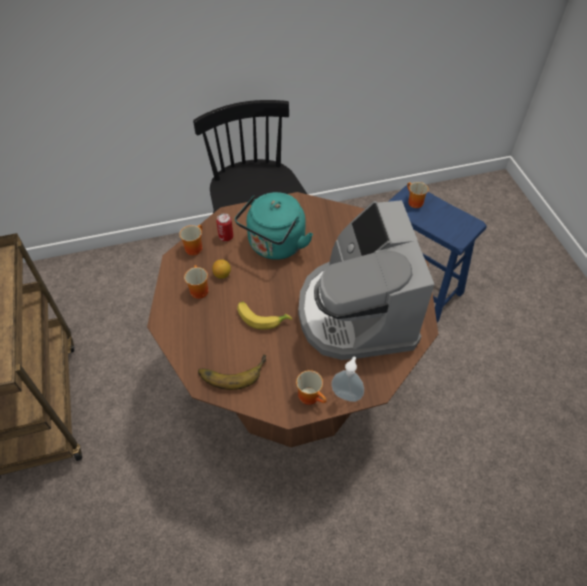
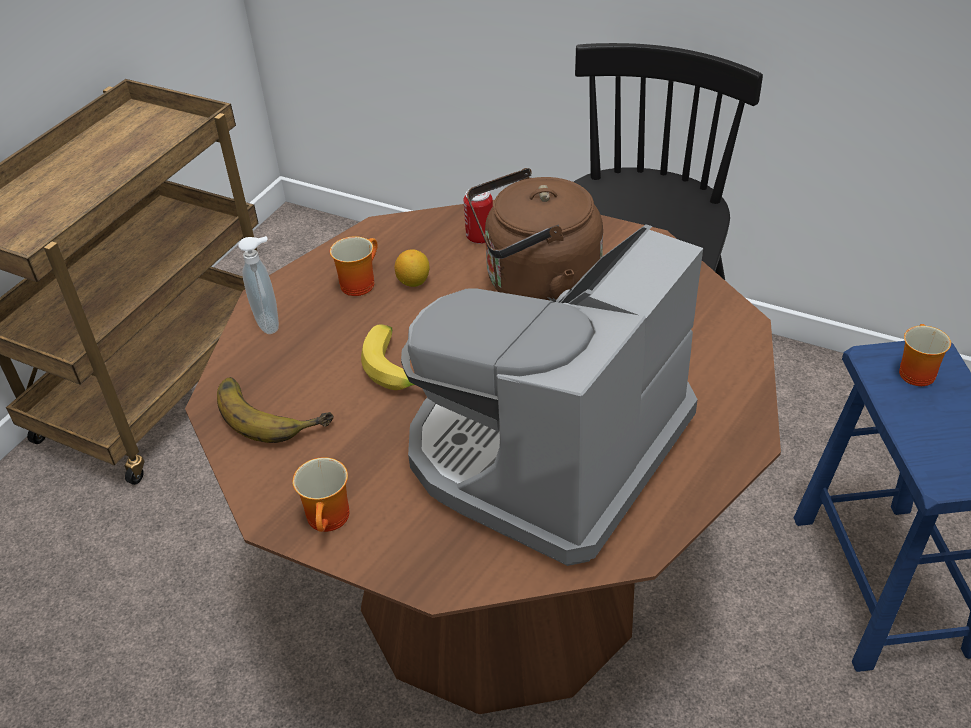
camera: 45 degrees right, 10 degrees down
mug [179,225,202,255] -> none
turquoise kettle [235,192,313,260] -> brown kettle [467,168,603,302]
soap dispenser [331,356,364,402] -> soap dispenser moved to [238,236,279,334]

